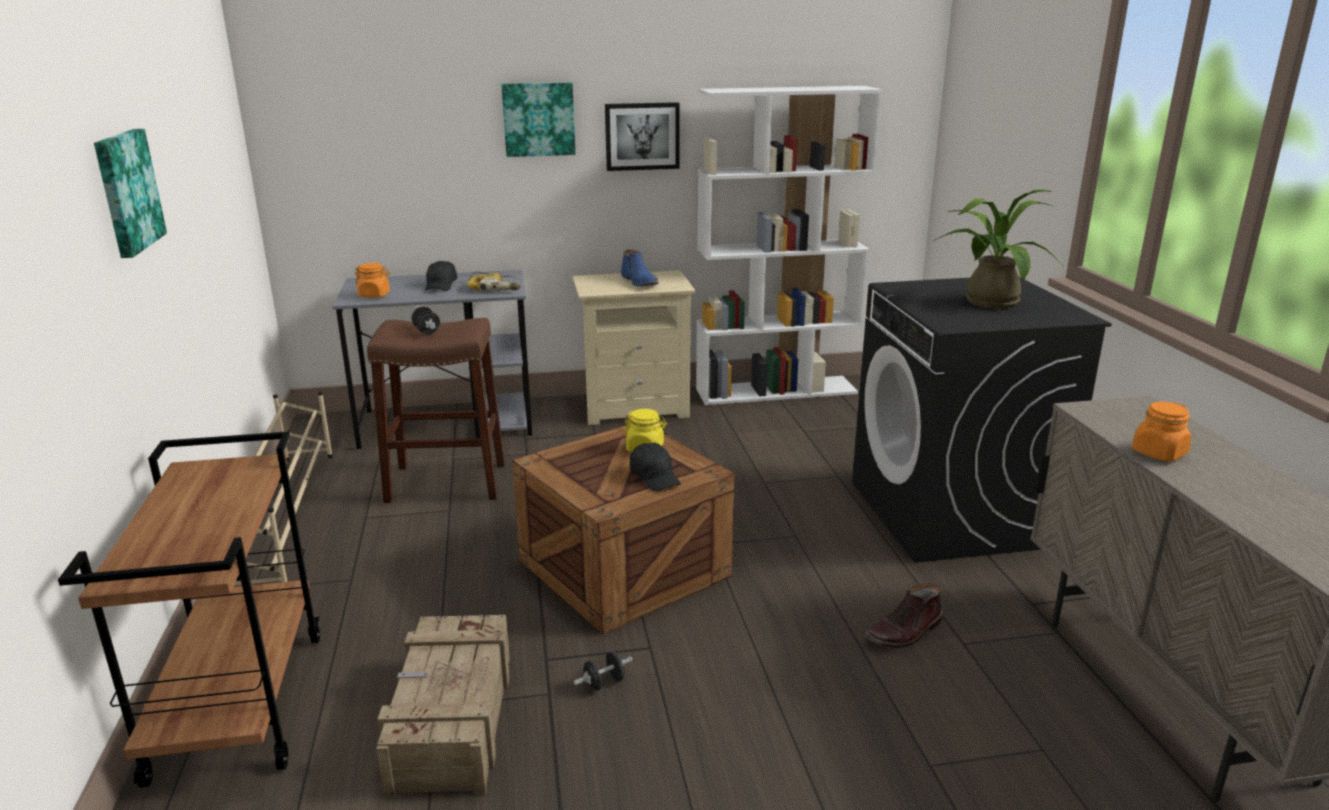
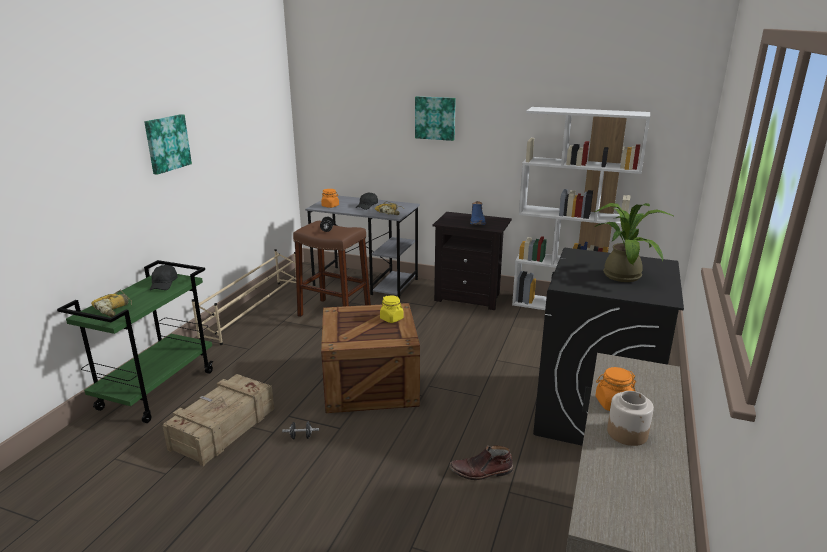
camera: 30 degrees right, 0 degrees up
brown cart [58,431,320,788] -> green cart [57,260,214,423]
beige nightstand [572,270,695,425] -> black nightstand [432,212,512,310]
picture [605,102,680,171] -> none
black cap [630,443,681,491] -> black cap moved to [150,265,178,290]
none -> power drill [91,289,132,317]
none -> jar [607,391,654,446]

